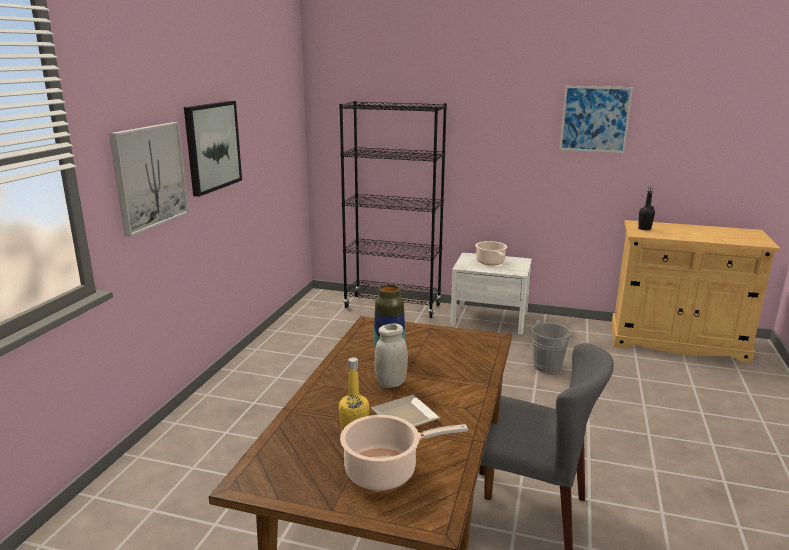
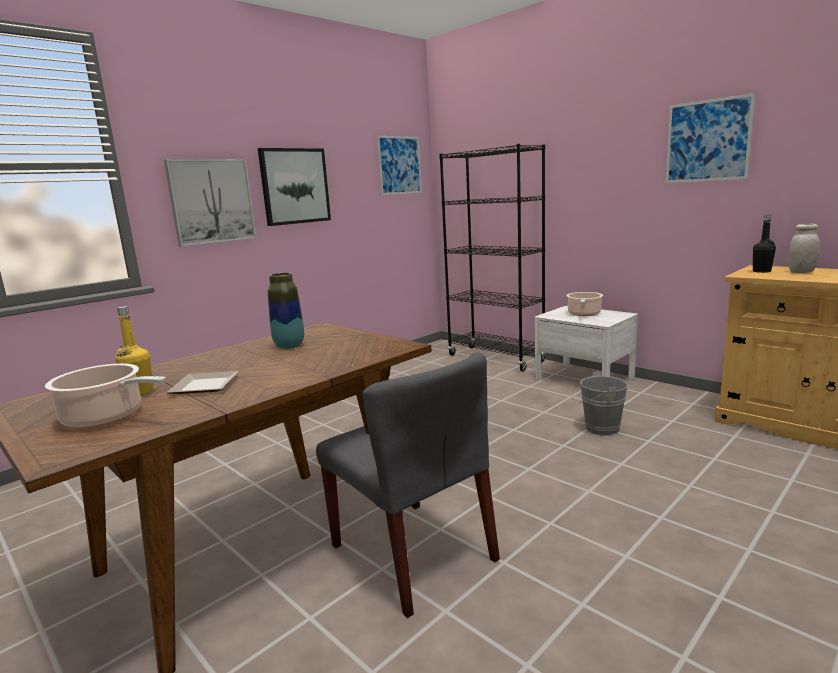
camera: 30 degrees right, 5 degrees down
white jar [374,323,408,388] -> white jar moved to [788,224,820,273]
none -> picture [377,136,422,195]

